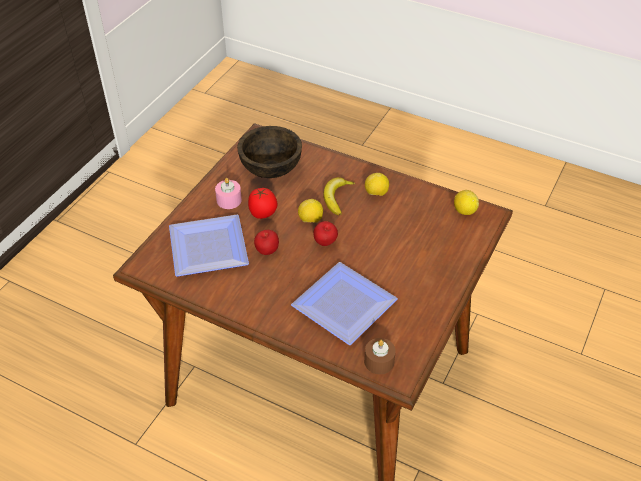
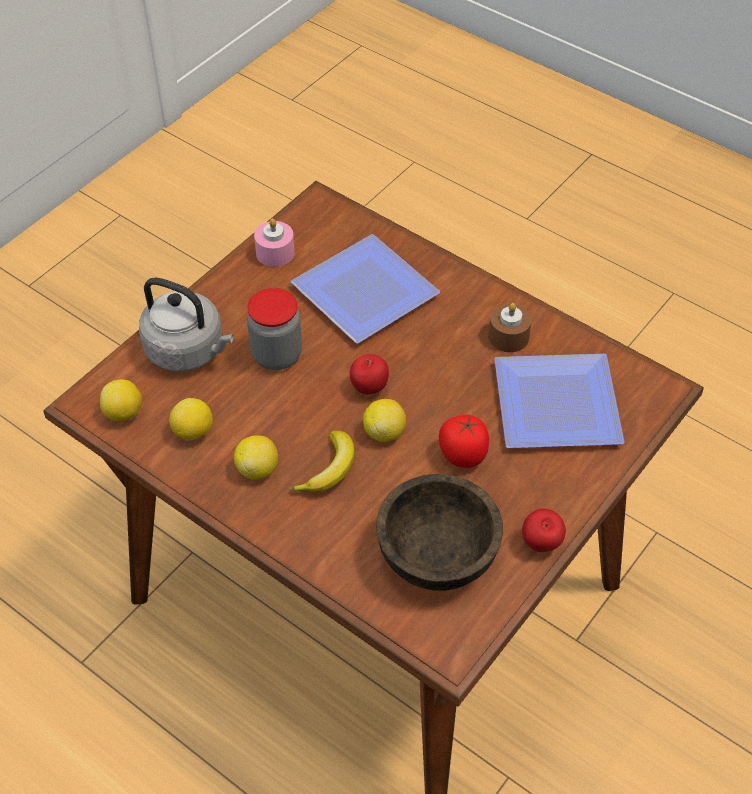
camera: 170 degrees left, 5 degrees up
pink candle [215,178,242,209] -> pink candle moved to [254,218,295,267]
apple [254,230,279,255] -> apple moved to [522,508,566,552]
brown candle [364,338,396,374] -> brown candle moved to [488,303,532,352]
none -> grey kettle [139,277,234,372]
none -> lemon [169,398,213,441]
none -> jar [247,288,302,370]

